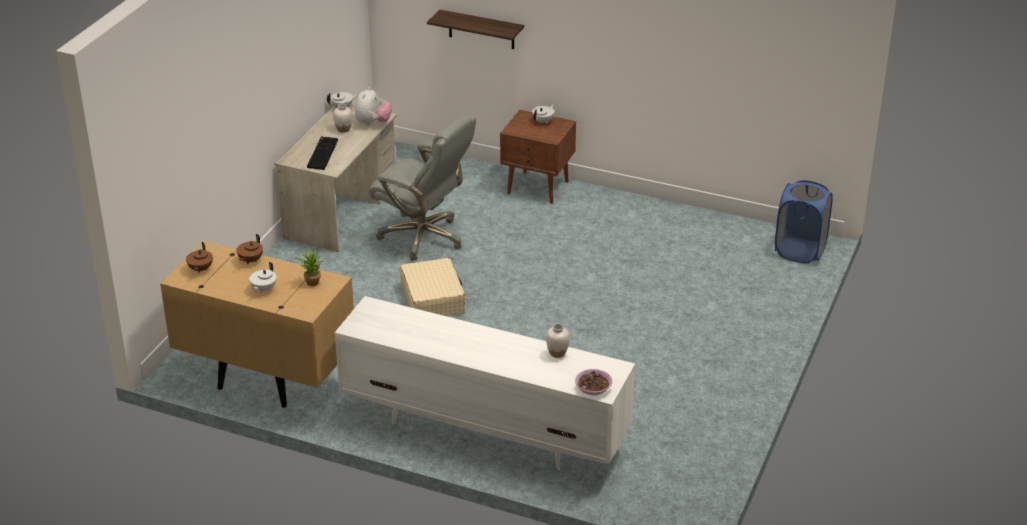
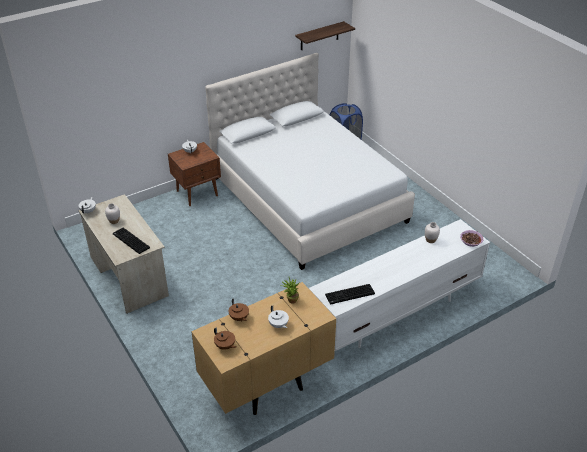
camera: 55 degrees left, 5 degrees up
plush toy [355,87,392,126] -> none
grey office chair [369,115,476,261] -> none
beige suitcase [400,258,466,316] -> none
shelf [427,9,524,49] -> shelf moved to [295,21,355,50]
none -> white bed [205,53,415,270]
none -> keyboard [325,284,375,304]

